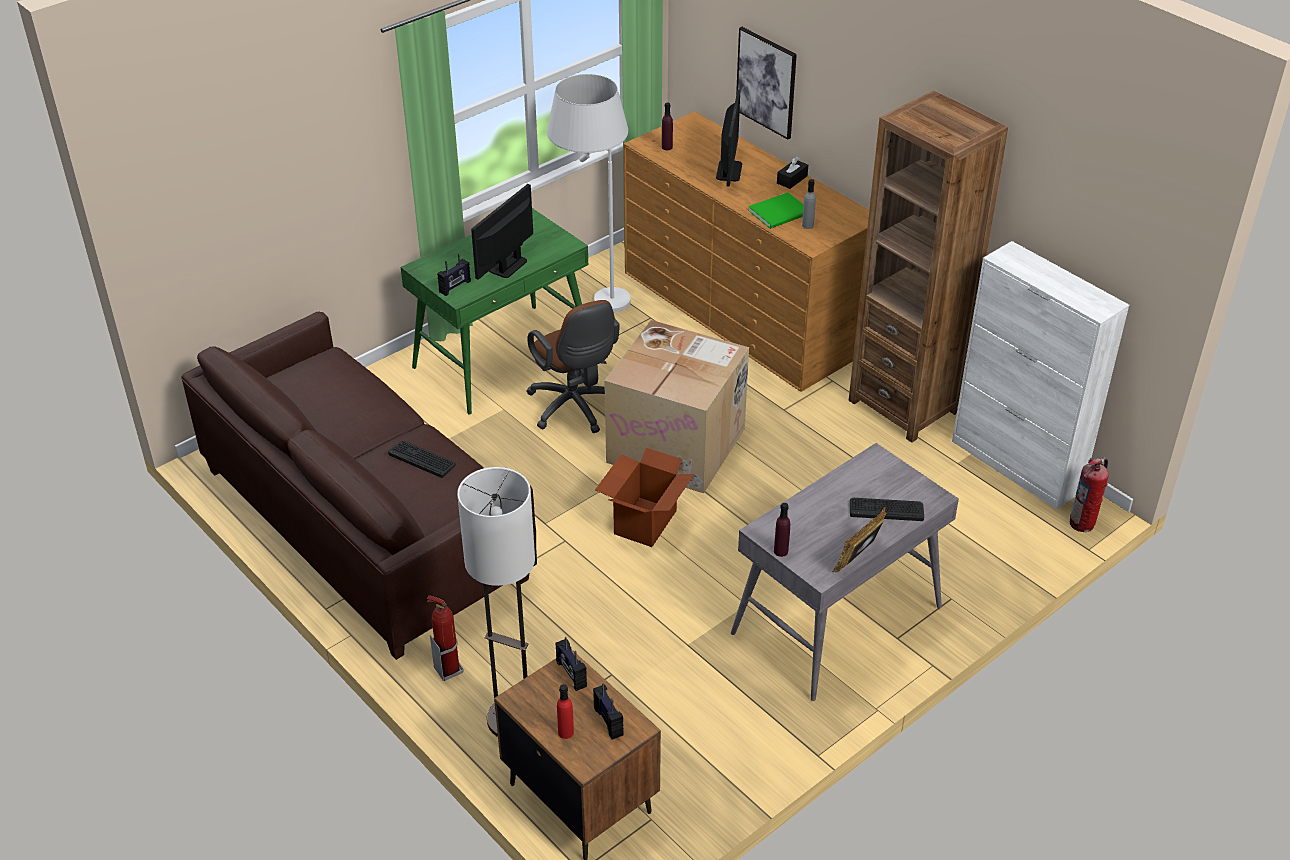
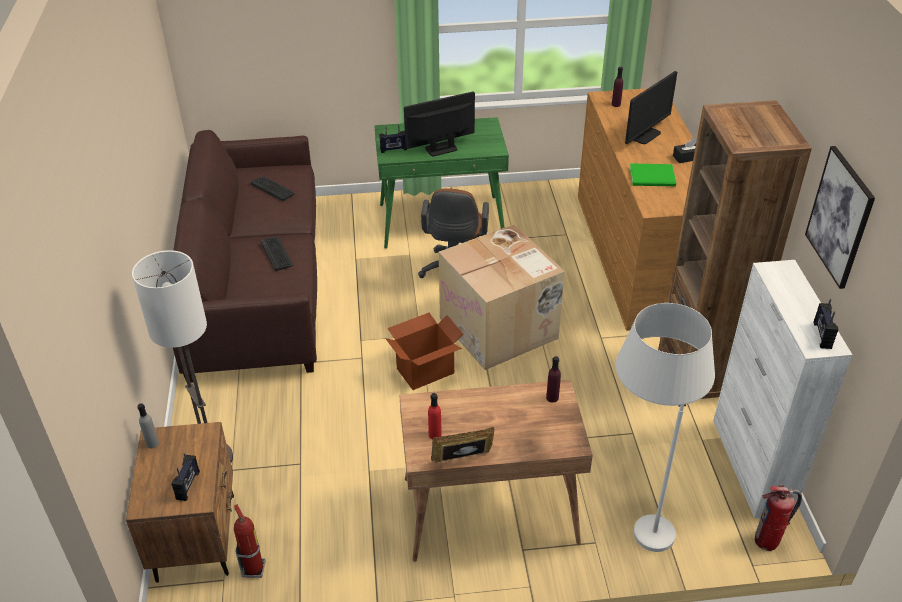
camera: 35 degrees right, 0 degrees up
fire extinguisher [427,595,464,681] -> fire extinguisher moved to [234,504,266,578]
white floor lamp [547,74,631,312] -> white floor lamp moved to [616,303,715,552]
radio [555,637,587,691] -> radio moved to [813,299,838,349]
red bottle [557,684,574,739] -> red bottle moved to [428,393,442,439]
grey desk [731,443,959,701] -> brown desk [399,380,593,562]
picture [736,27,797,140] -> picture moved to [805,146,875,289]
purple bottle [774,503,790,557] -> purple bottle moved to [546,356,561,403]
grey bottle [802,179,816,229] -> grey bottle moved to [137,403,159,448]
keyboard [850,498,924,521] -> keyboard moved to [251,176,295,201]

